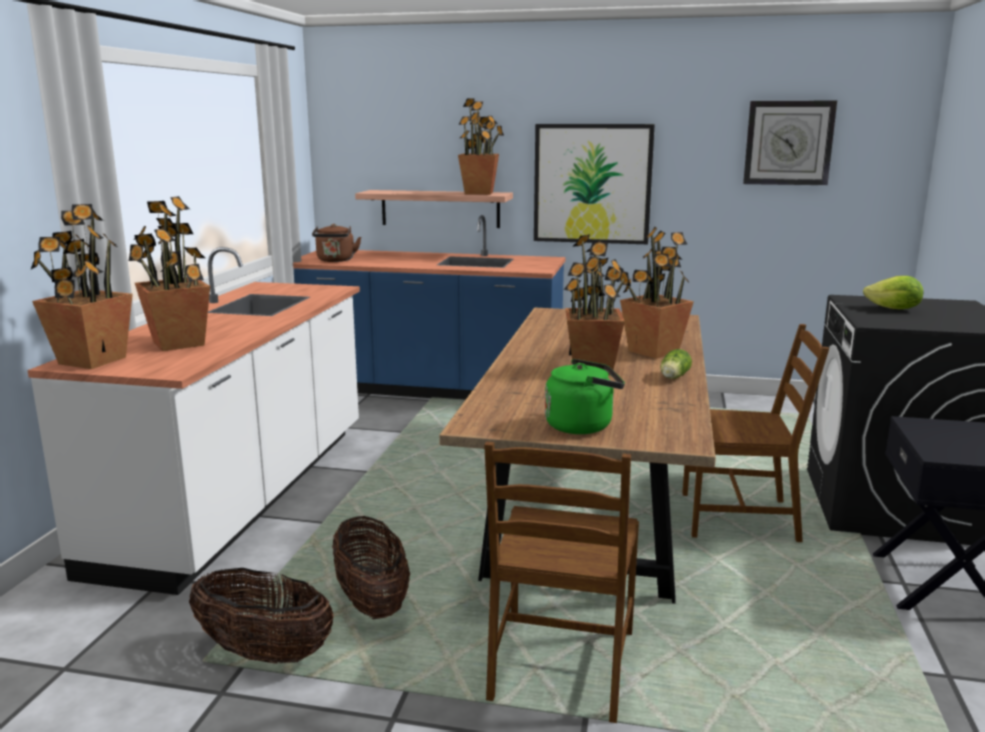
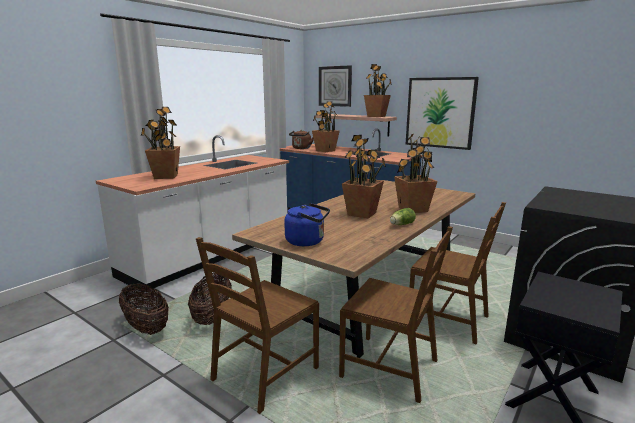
camera: 25 degrees right, 0 degrees up
potted plant [30,204,133,369] -> potted plant moved to [312,101,340,152]
green kettle [545,359,625,434] -> blue kettle [284,203,330,246]
wall clock [743,101,837,185] -> wall clock moved to [319,65,352,107]
lettuce [863,276,923,309] -> none
none -> brown chair [339,226,453,403]

